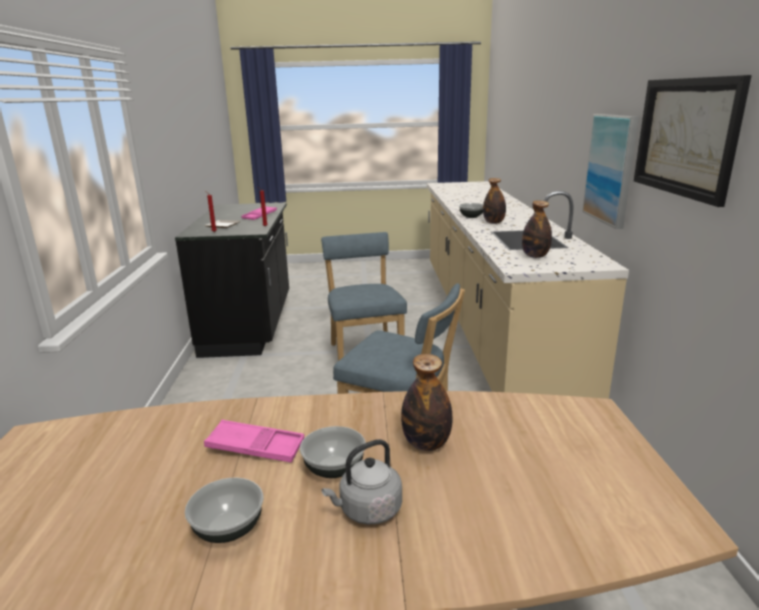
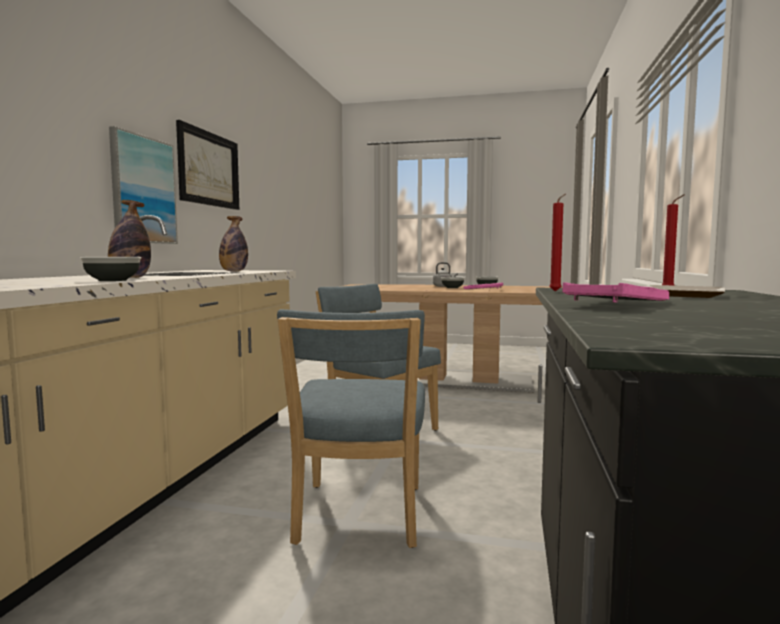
camera: 165 degrees left, 15 degrees down
bottle [401,354,452,451] -> none

